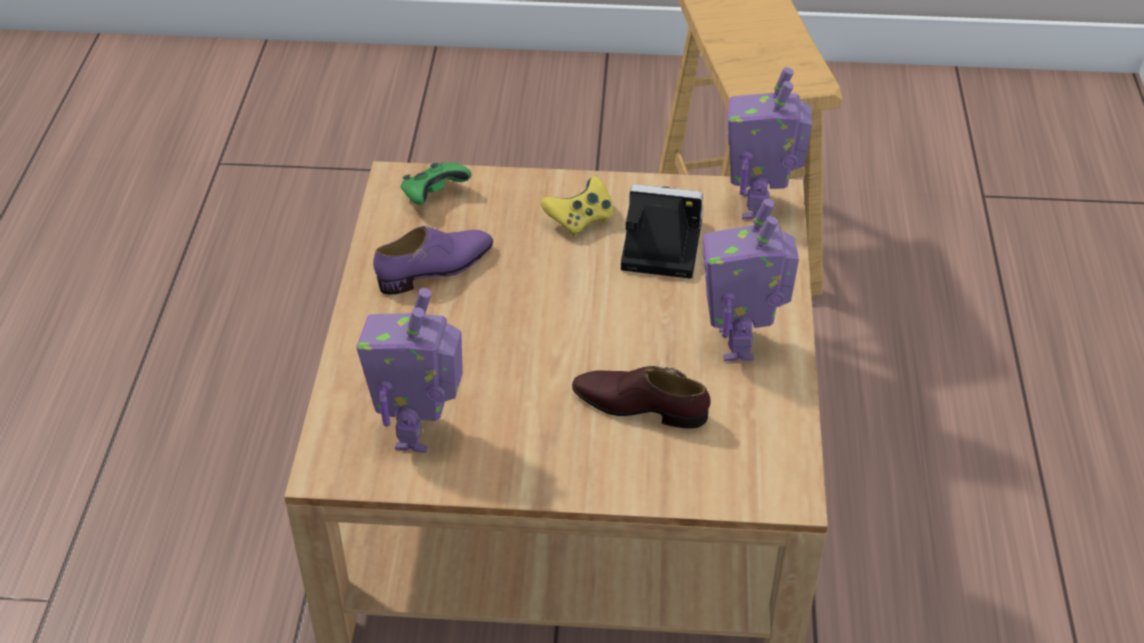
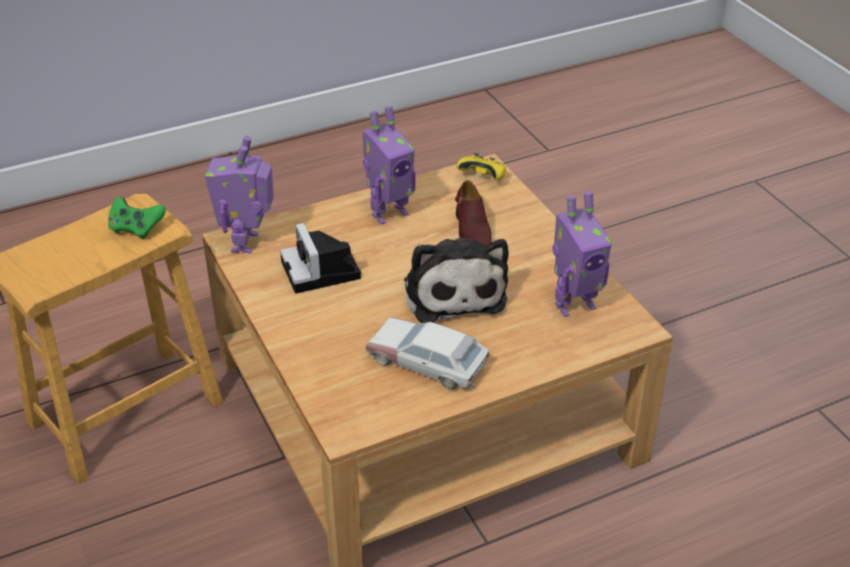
camera: 120 degrees left, 5 degrees down
purple shoe [373,226,493,295] -> toy car [365,317,489,389]
green game controller [401,162,472,205] -> green game controller moved to [108,197,166,239]
yellow game controller [541,176,614,236] -> yellow game controller moved to [456,153,506,180]
toy robot [727,67,812,220] -> toy robot turned 120 degrees clockwise [204,136,274,254]
none -> plush toy [404,238,509,323]

